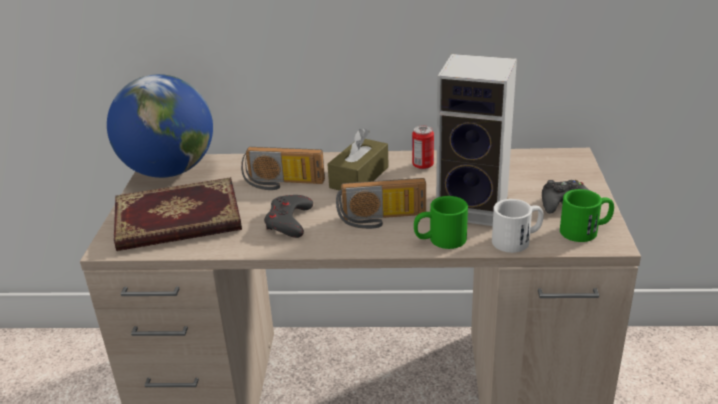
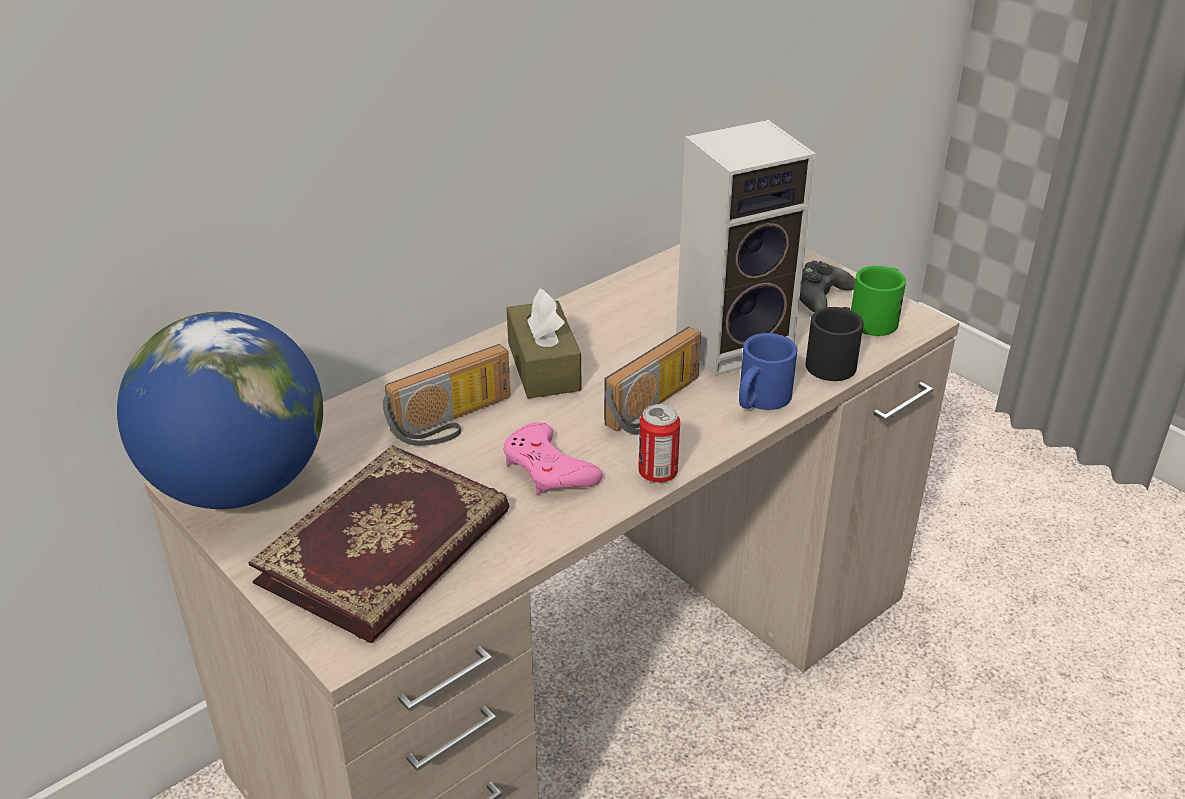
camera: 45 degrees left, 5 degrees up
grey game controller [264,195,313,238] -> pink game controller [503,422,602,494]
can [412,126,434,169] -> can moved to [638,404,680,482]
green mug [414,196,468,249] -> blue mug [739,333,798,410]
white mug [492,199,544,253] -> black mug [805,307,864,381]

